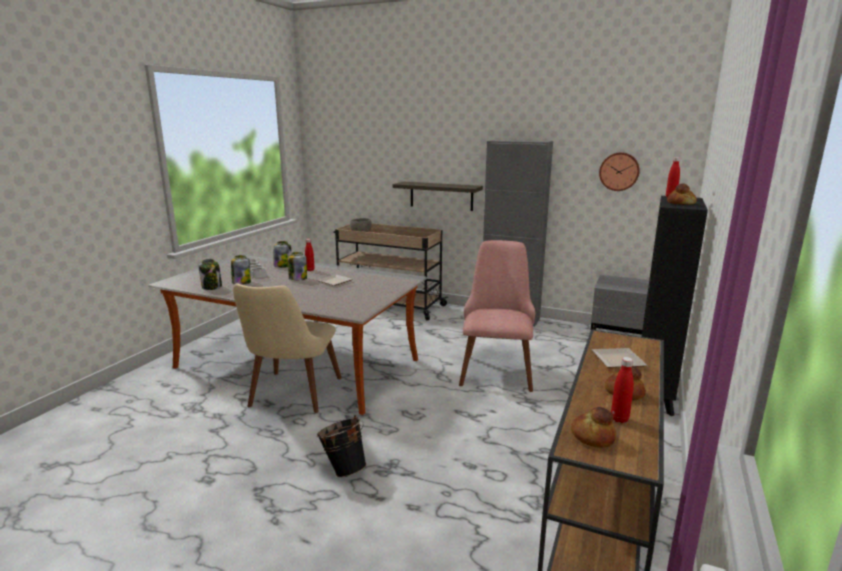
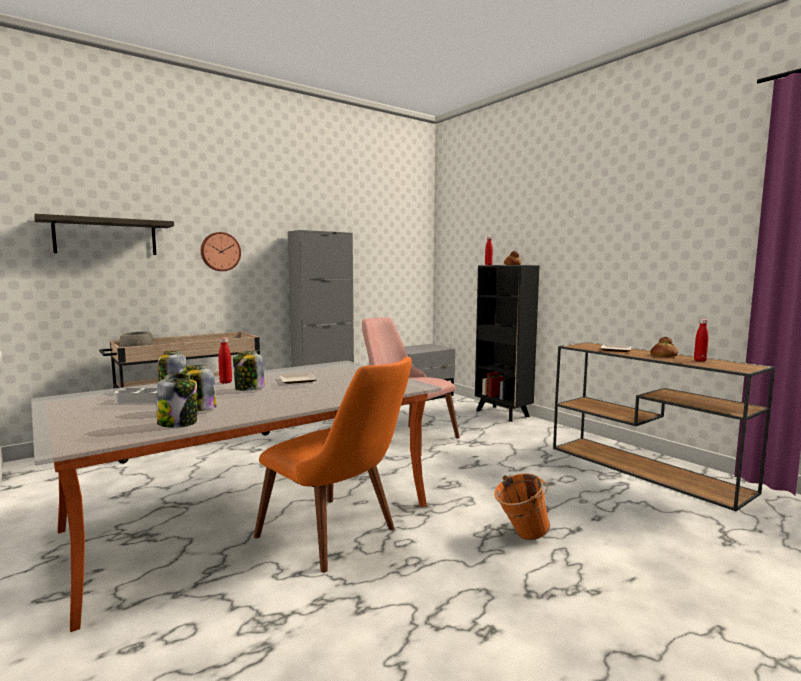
camera: 60 degrees left, 10 degrees down
beige chair [233,283,342,413] -> orange chair [254,357,412,573]
black bucket [317,415,367,477] -> orange bucket [494,473,550,540]
shelf [393,182,483,211] -> shelf moved to [34,214,174,255]
bread [571,407,616,448] -> none
wall clock [599,152,640,191] -> wall clock moved to [201,232,241,271]

